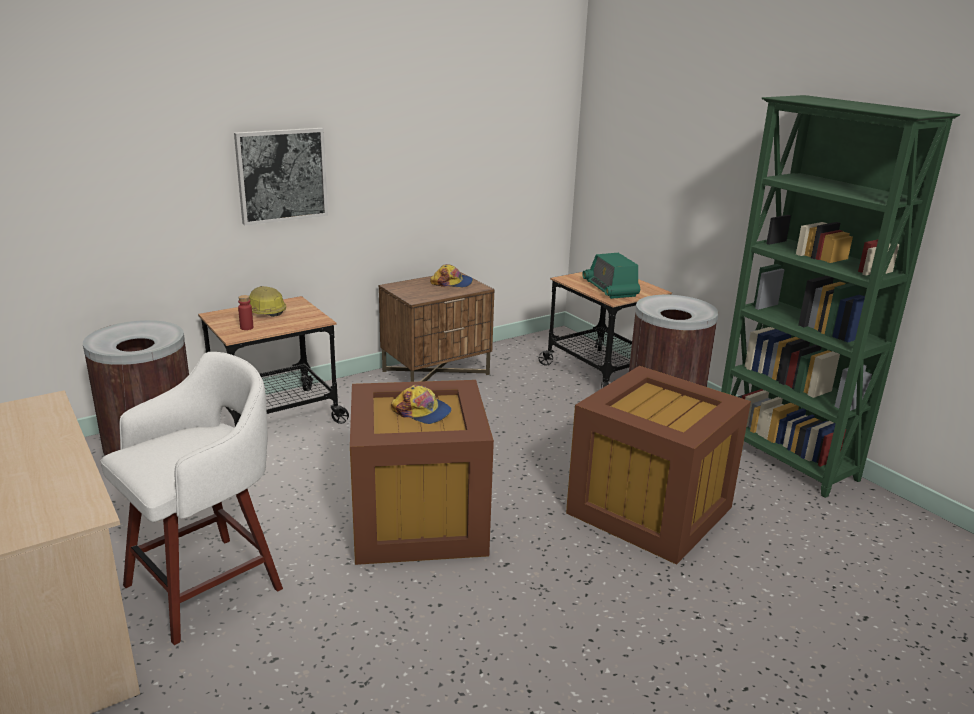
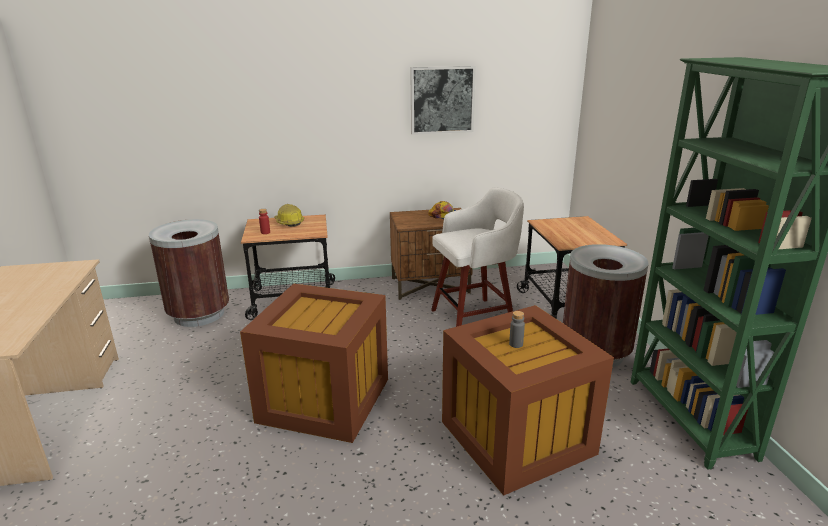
camera: 25 degrees right, 0 degrees up
white stool [101,352,283,645] -> white stool moved to [431,187,524,327]
picture [234,128,328,225] -> picture moved to [410,66,476,135]
cap [391,385,452,424] -> none
radio [582,253,640,299] -> none
none -> grey bottle [509,311,525,348]

